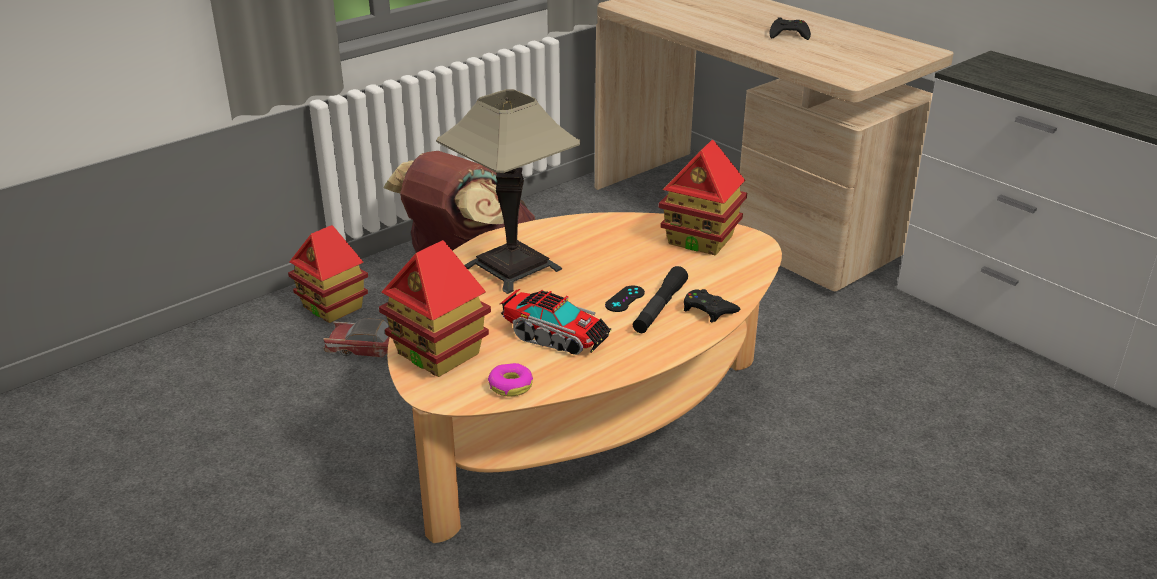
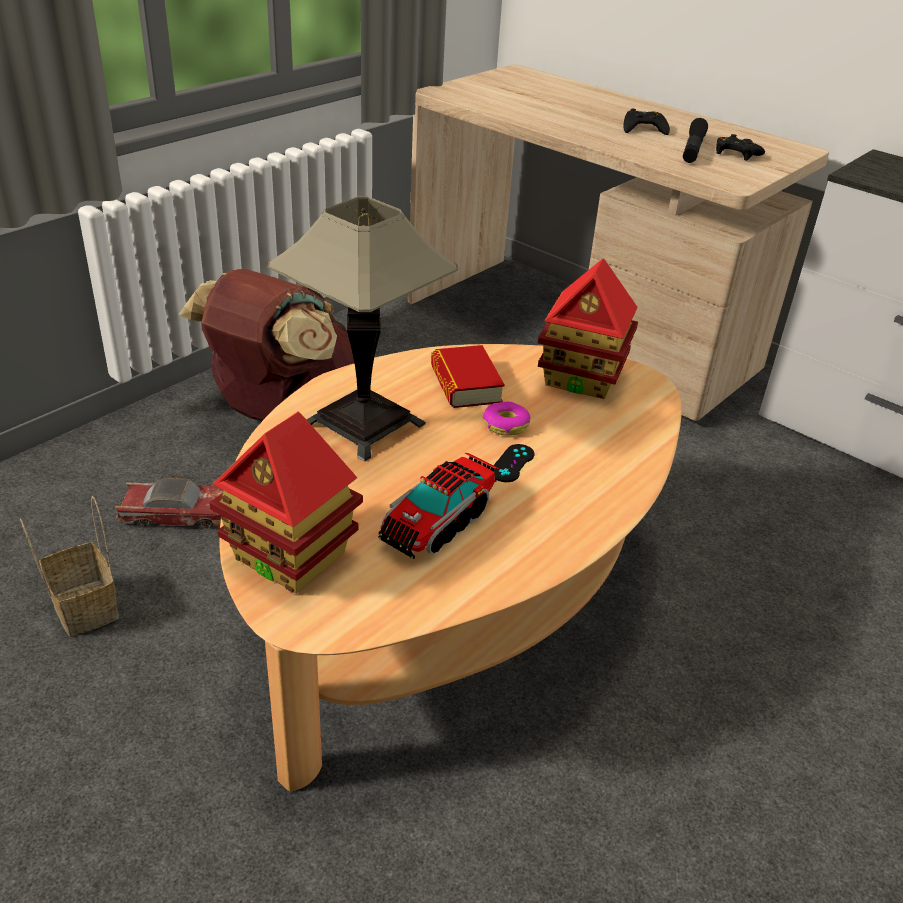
camera: 10 degrees left, 5 degrees up
toy house [288,225,368,323] -> none
donut [488,363,533,396] -> donut moved to [483,402,530,436]
toy truck [500,289,611,355] -> toy truck turned 105 degrees clockwise [379,453,499,559]
black flashlight [633,266,688,333] -> black flashlight moved to [683,118,708,163]
black game controller [684,289,740,322] -> black game controller moved to [716,134,765,161]
none -> basket [20,496,119,637]
none -> book [431,345,505,408]

